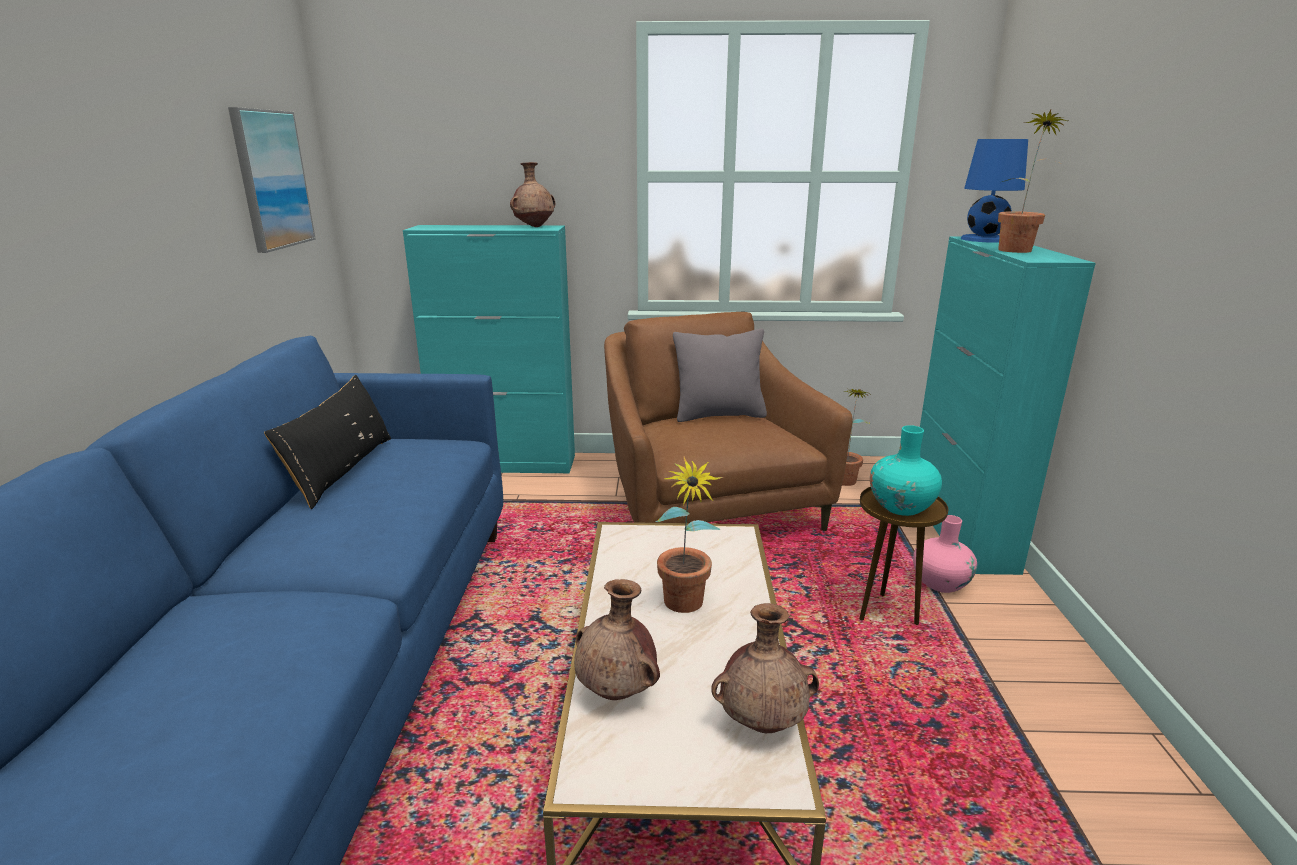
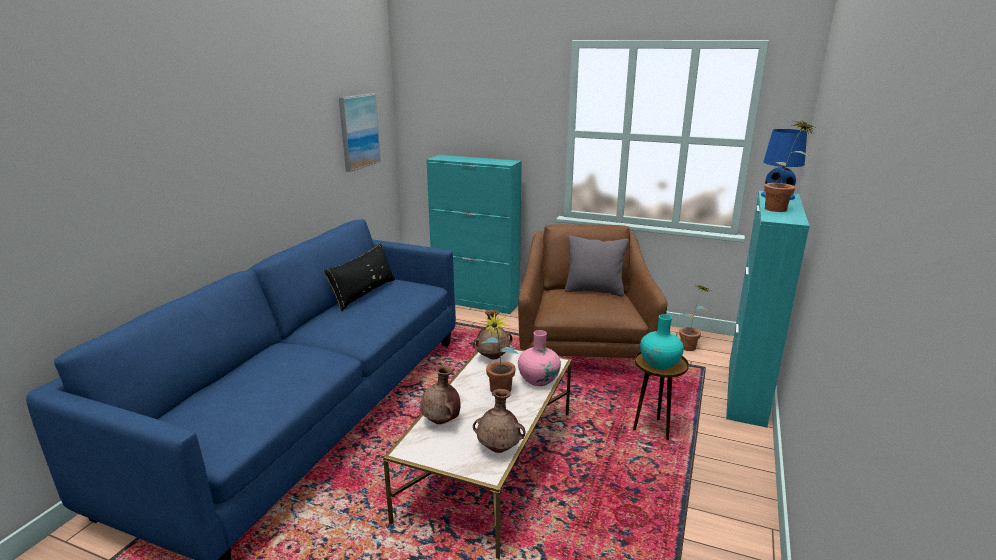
camera: 20 degrees right, 0 degrees up
brown vase [510,162,555,227] -> brown vase moved to [473,310,513,360]
pink vase [913,515,977,593] -> pink vase moved to [518,330,561,386]

